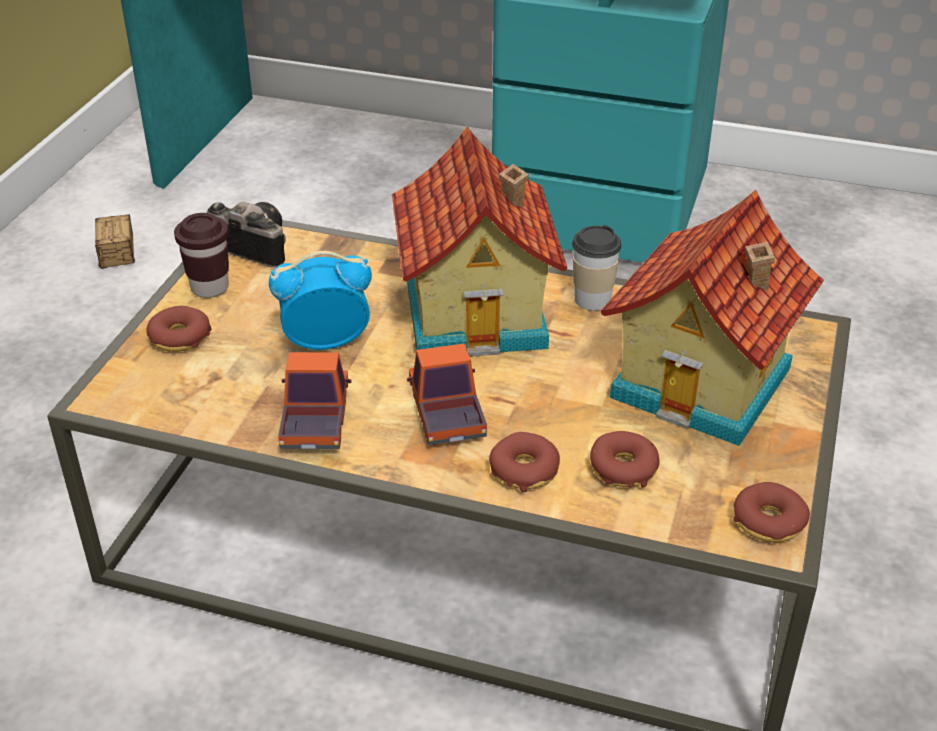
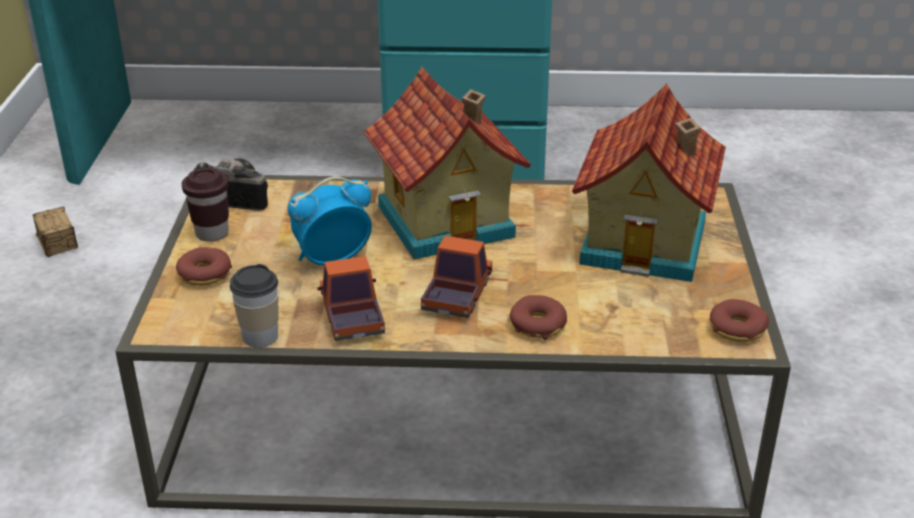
camera: 15 degrees left, 5 degrees down
toy truck [407,343,487,445] -> toy truck turned 45 degrees clockwise [421,236,492,318]
cup [572,225,621,311] -> cup moved to [230,264,279,348]
donut [590,431,660,488] -> none

